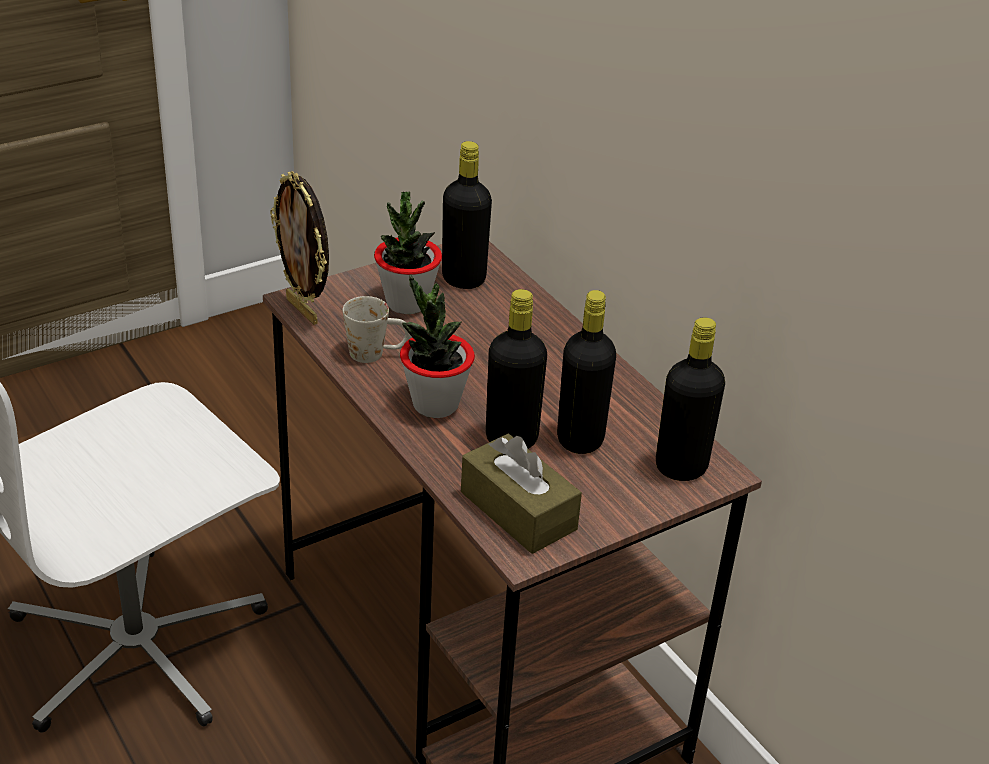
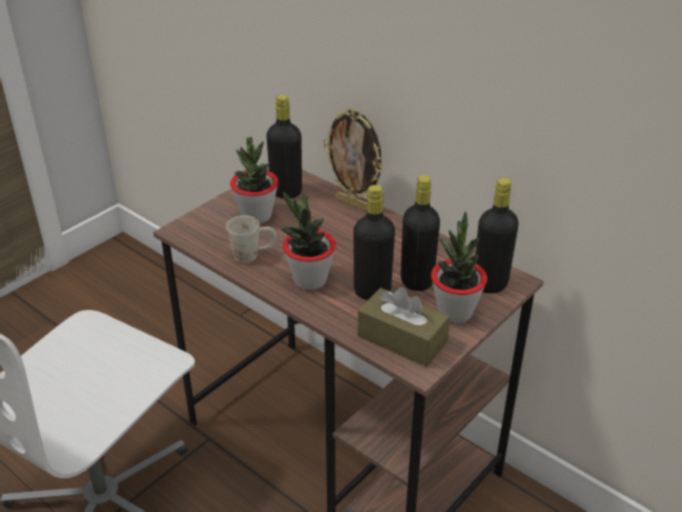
camera: 15 degrees left, 0 degrees up
picture frame [270,171,329,325] -> picture frame moved to [323,108,384,211]
none -> potted plant [431,211,487,323]

